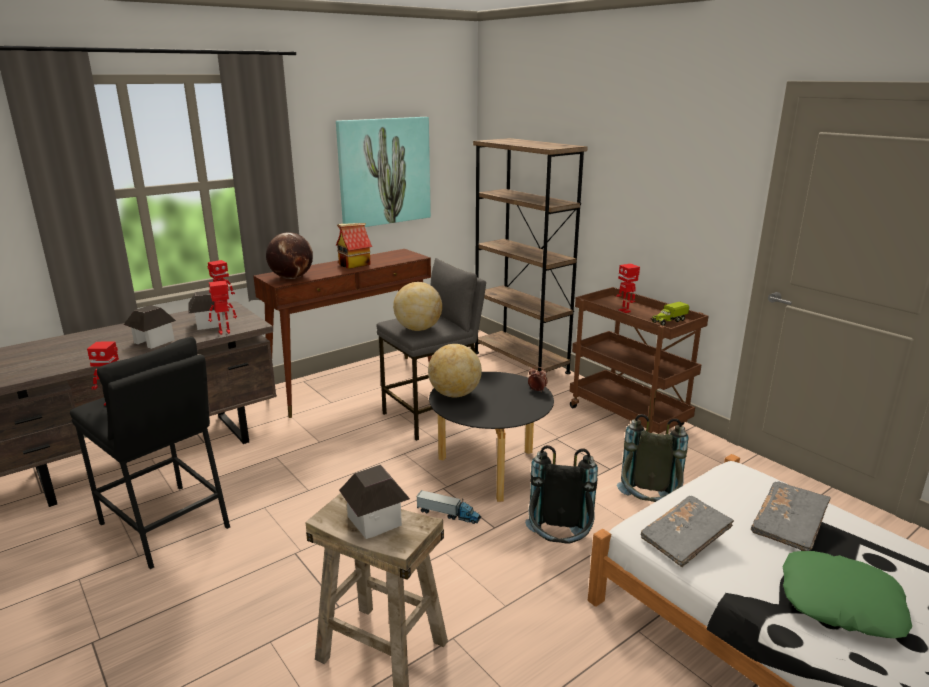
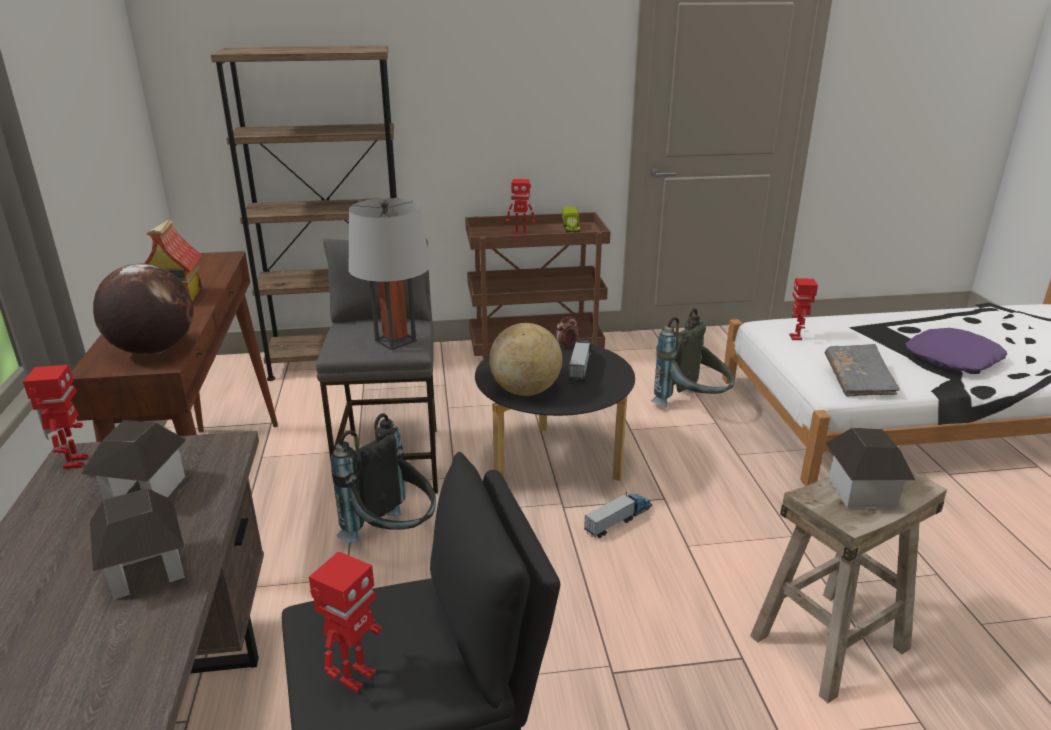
camera: 60 degrees left, 5 degrees up
toy robot [208,281,237,335] -> toy robot moved to [789,278,818,340]
picture [336,117,431,227] -> none
globe [393,282,442,331] -> grey table lamp [348,198,431,350]
black backpack [525,445,598,544] -> black backpack moved to [331,413,436,543]
grey book [751,482,830,551] -> none
green pillow [783,551,912,638] -> purple pillow [905,328,1007,372]
none -> toy truck [569,339,591,382]

